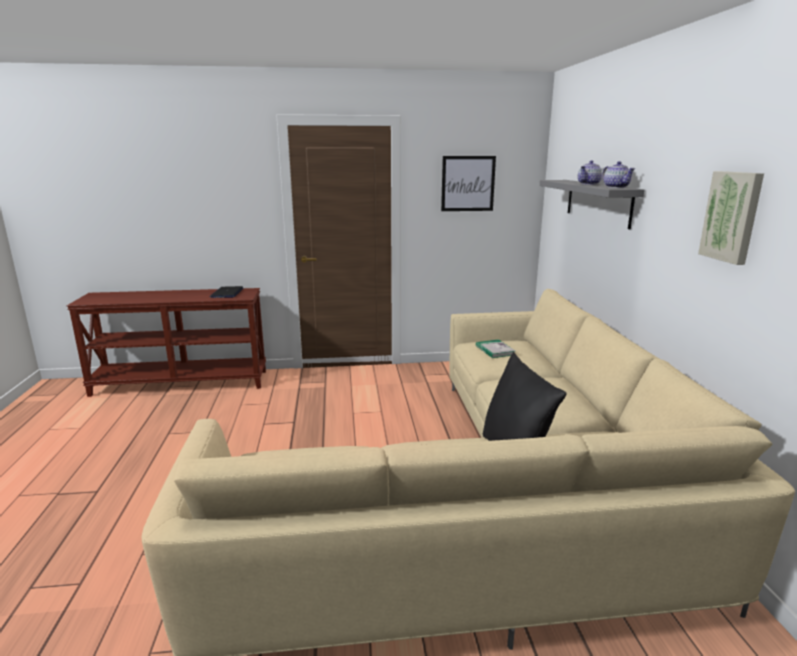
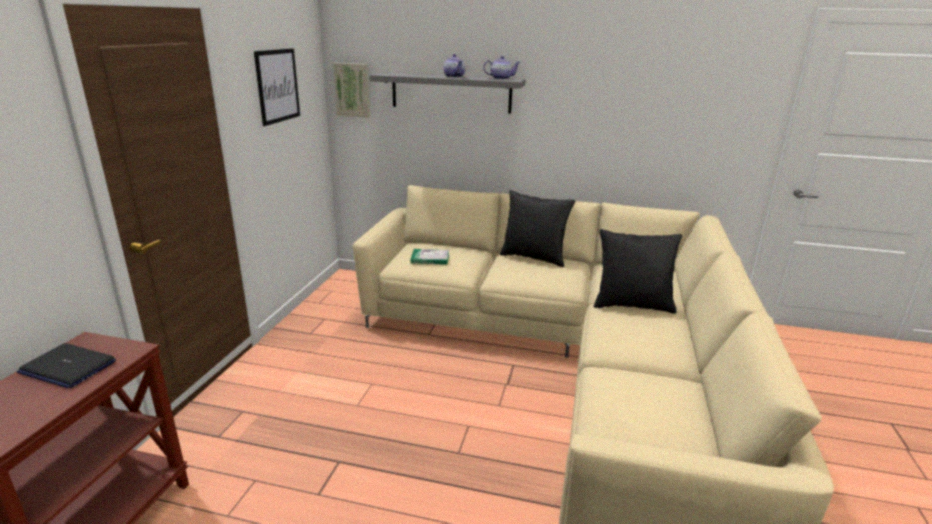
camera: 70 degrees left, 5 degrees up
picture [698,171,764,265] -> picture moved to [333,63,370,118]
none -> black pillow [500,190,575,267]

